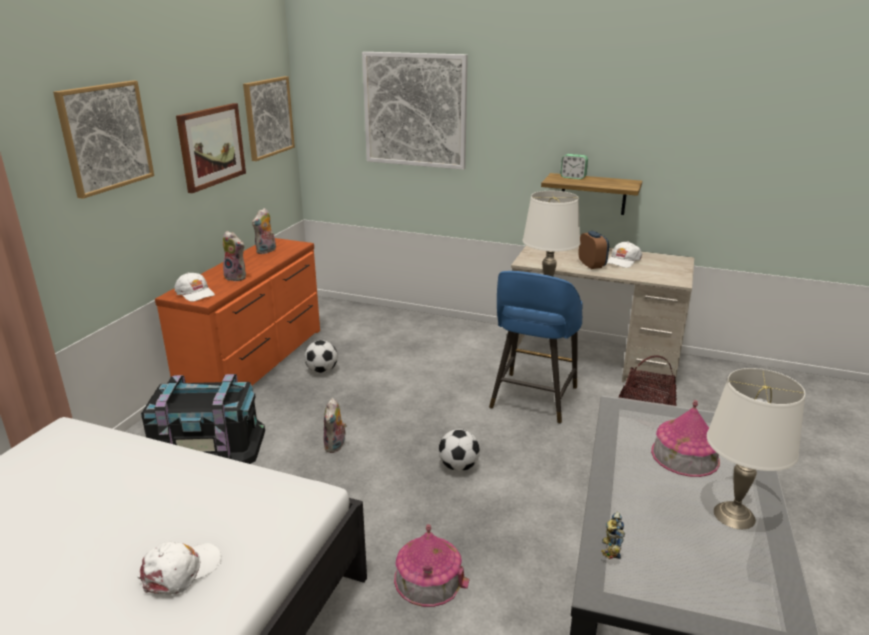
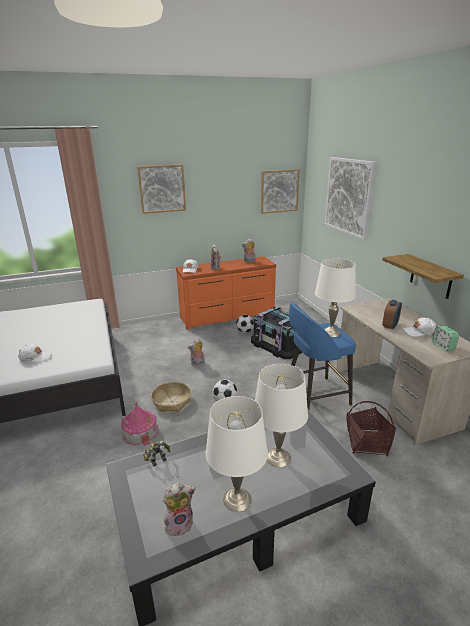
camera: 50 degrees right, 0 degrees up
black storage box [141,374,265,464] -> black storage box moved to [251,306,302,359]
picture [176,103,246,193] -> none
alarm clock [561,154,588,179] -> alarm clock moved to [432,326,459,351]
toy house [651,400,720,477] -> white table lamp [255,364,308,467]
none -> basket [151,382,191,412]
none -> plush toy [163,483,195,536]

